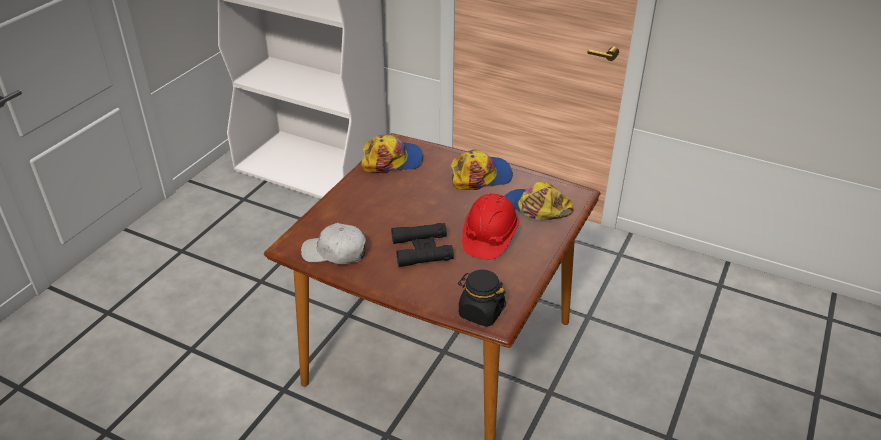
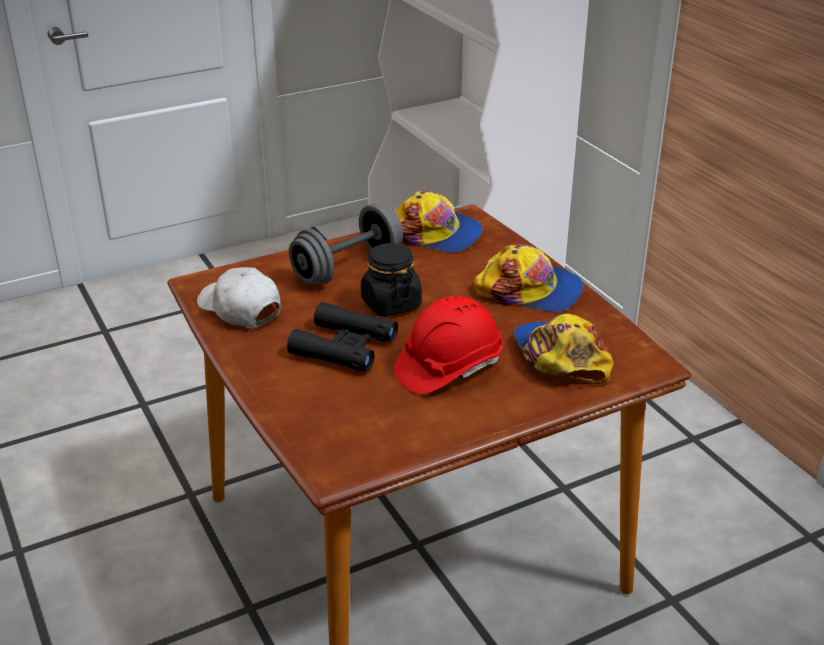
camera: 35 degrees right, 5 degrees down
black jar [458,270,506,327] -> black jar moved to [361,243,422,317]
none -> grey dumbbell [289,204,403,285]

